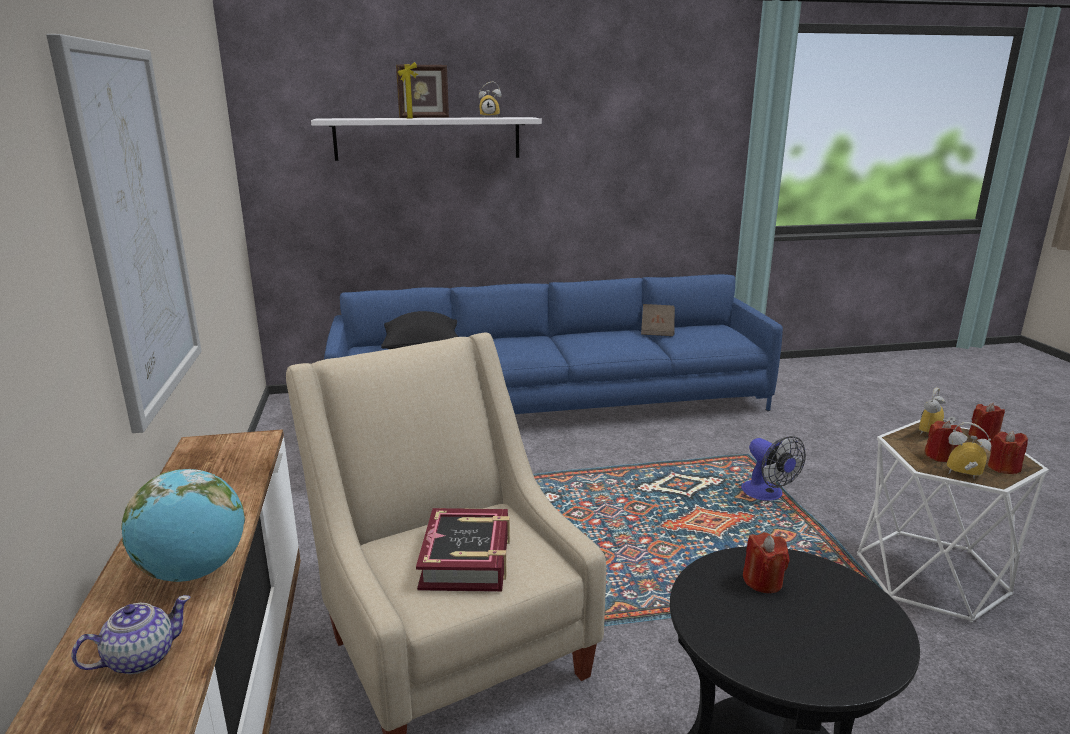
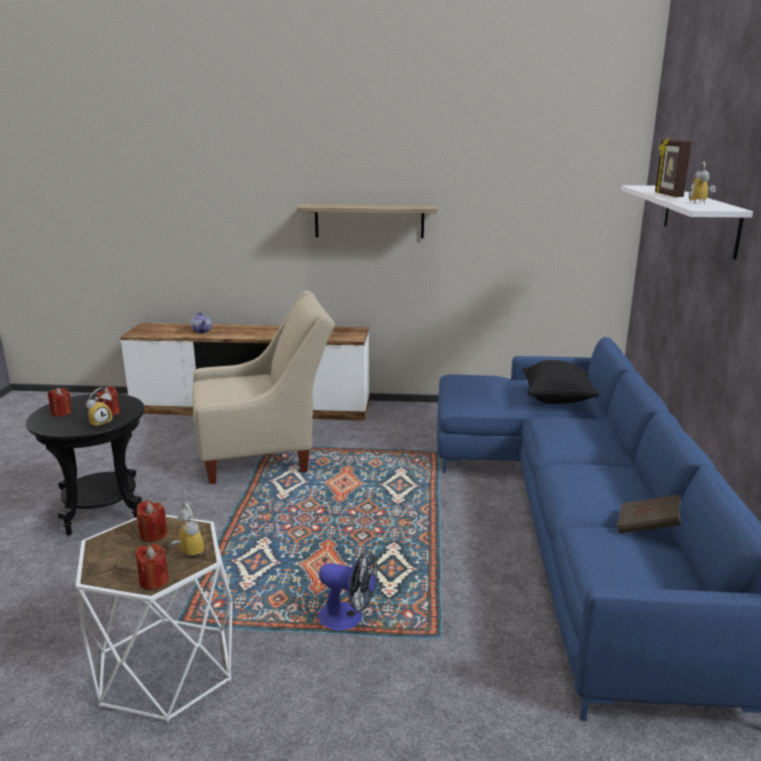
camera: 105 degrees right, 0 degrees up
picture [46,34,201,433] -> shelf [297,204,437,239]
globe [121,469,245,582] -> none
book [416,508,510,592] -> none
fan [741,436,806,501] -> fan turned 150 degrees counterclockwise [318,551,377,630]
alarm clock [946,422,991,479] -> alarm clock moved to [86,388,113,428]
red candle [988,431,1028,474] -> red candle moved to [48,388,72,416]

